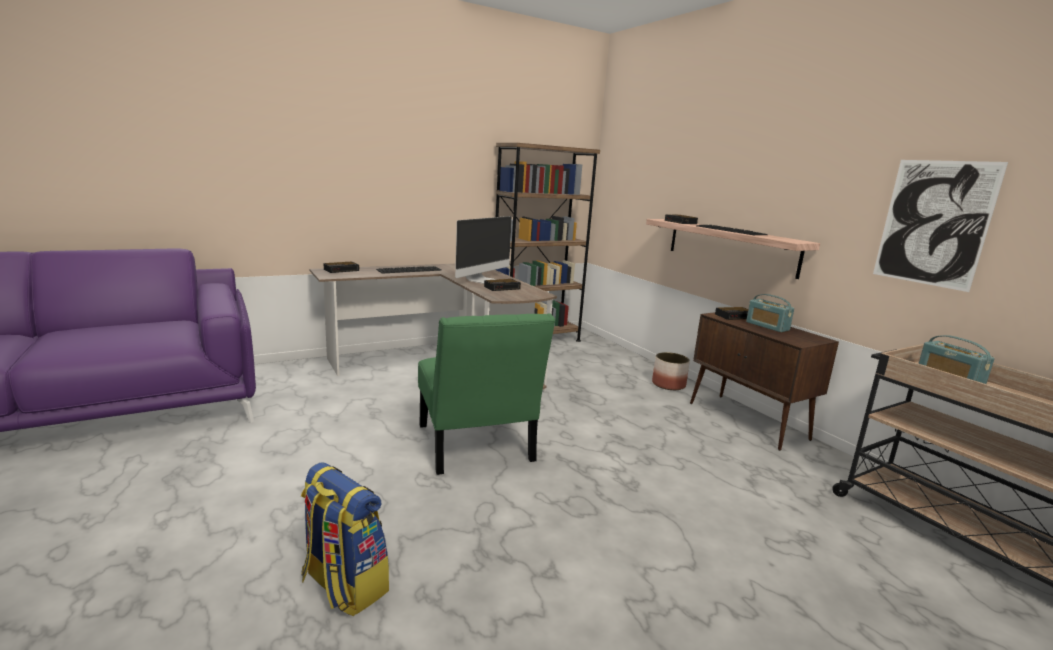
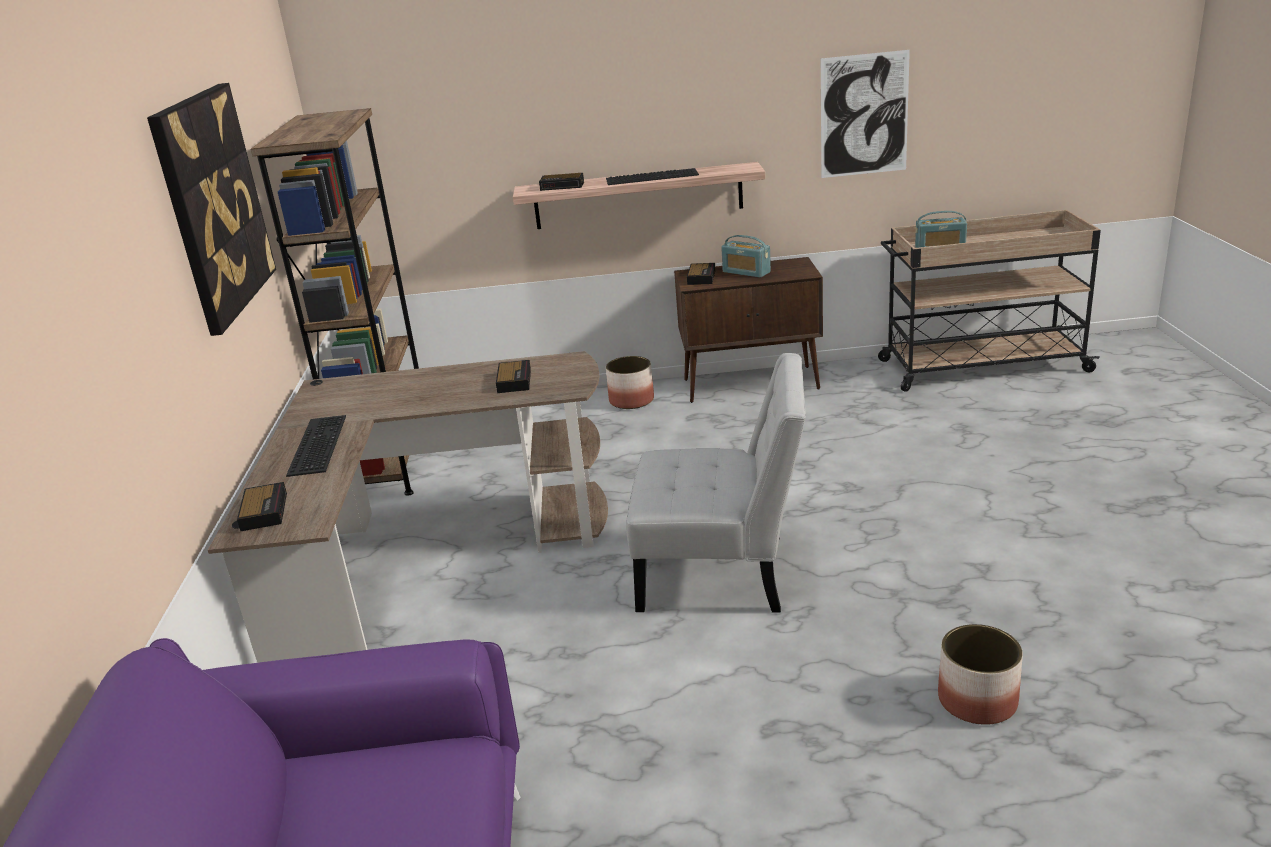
camera: 60 degrees left, 10 degrees up
backpack [301,462,389,616] -> planter [938,624,1023,725]
green chair [418,313,555,475] -> white chair [626,353,806,613]
monitor [455,216,512,284] -> none
radio [746,294,794,332] -> radio turned 45 degrees clockwise [721,235,771,278]
none -> picture [147,83,276,336]

